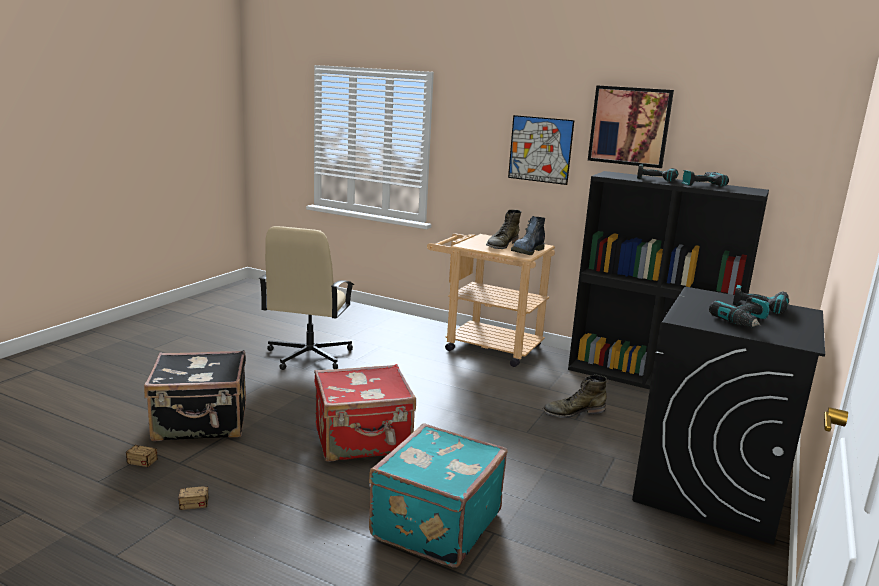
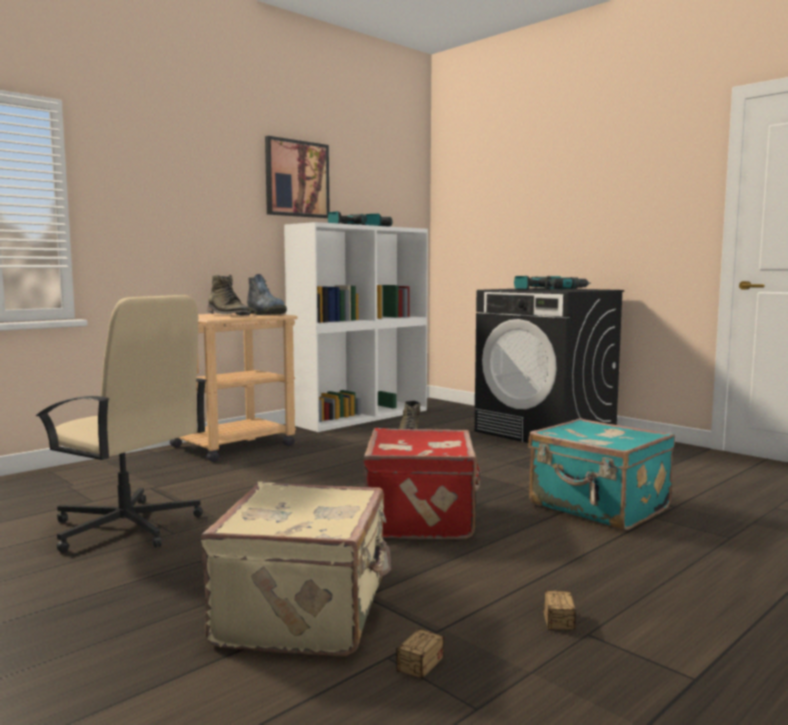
camera: 70 degrees left, 10 degrees down
black suitcase [144,350,246,441] -> beige suitcase [200,482,392,656]
picture [508,115,574,185] -> none
black bookcase [568,171,769,389] -> white bookcase [284,222,428,432]

